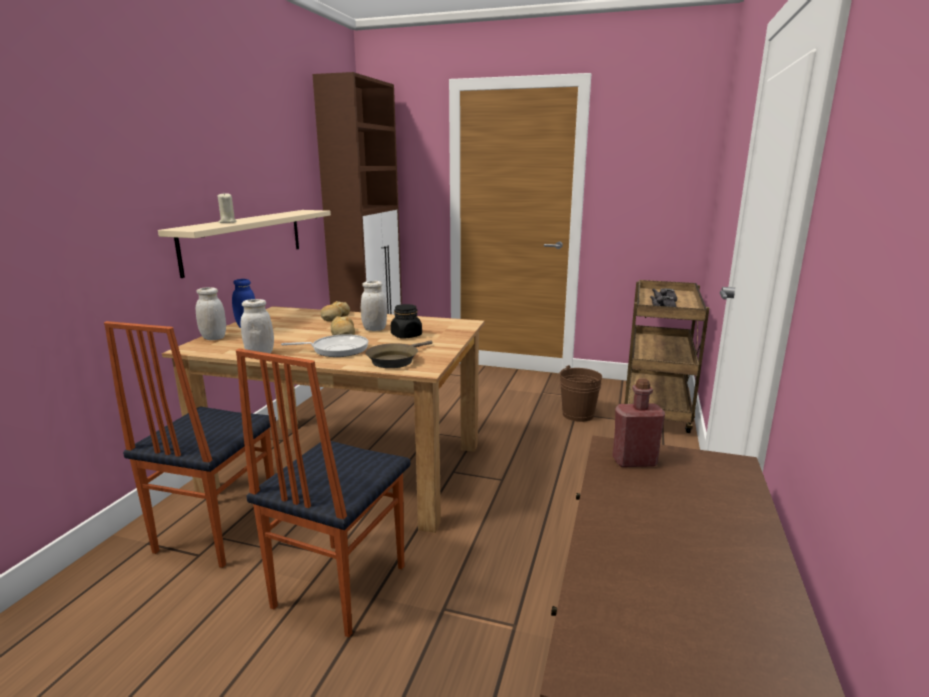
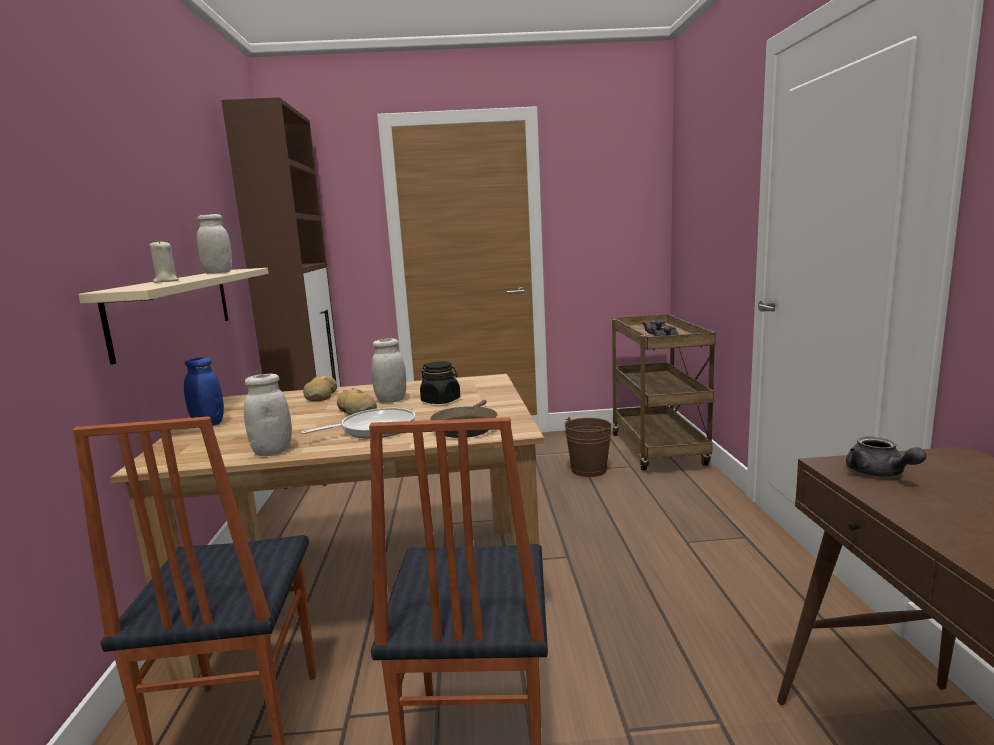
camera: 20 degrees left, 5 degrees down
white jar [196,287,226,340] -> white jar moved to [197,214,232,274]
red bottle [612,379,665,467] -> grey teapot [846,437,926,477]

